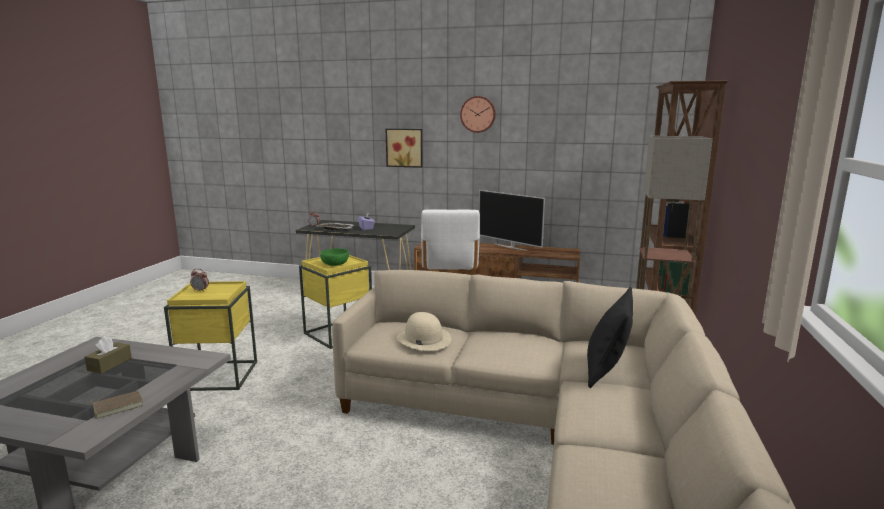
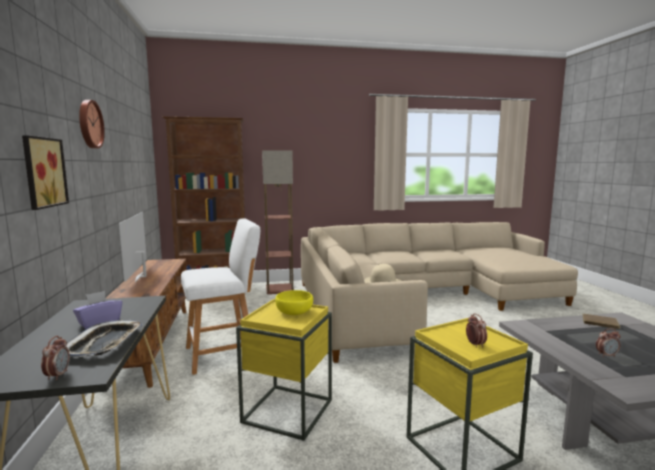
camera: 115 degrees left, 5 degrees down
brown tissue box [84,336,132,374] -> alarm clock [596,328,621,357]
green bowl [320,248,349,266] -> yellow bowl [275,290,313,315]
television [479,190,545,251] -> television turned 150 degrees clockwise [119,212,147,283]
black pillow [587,287,633,388] -> none

